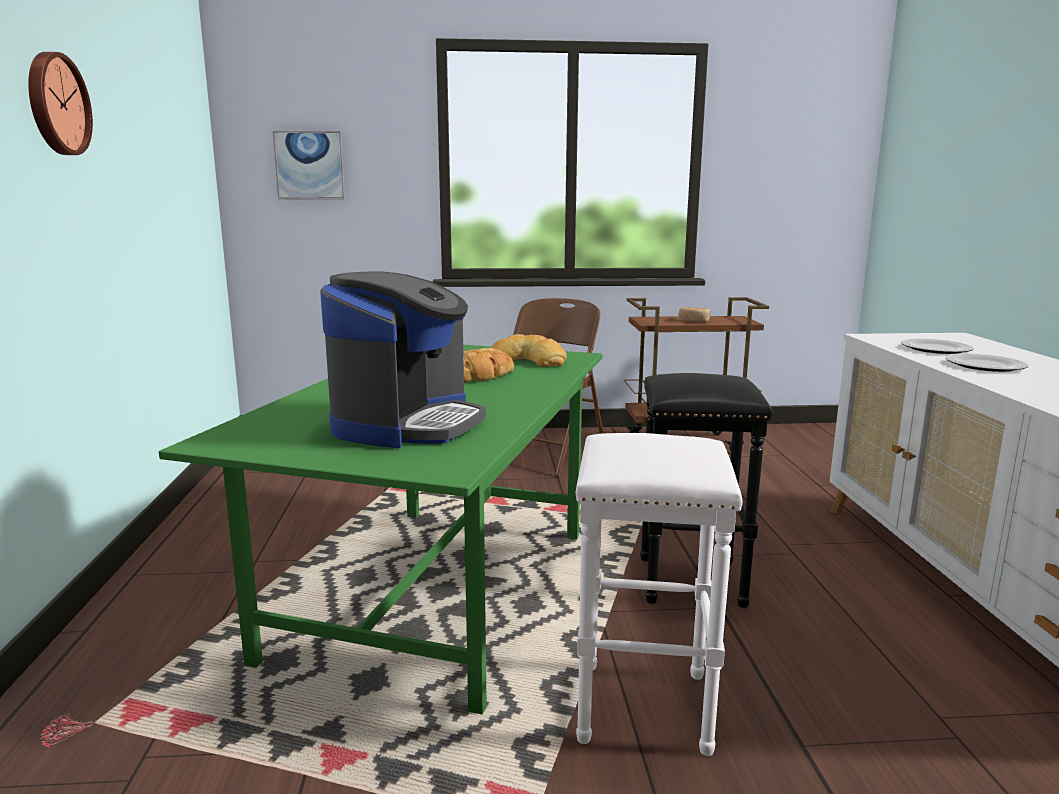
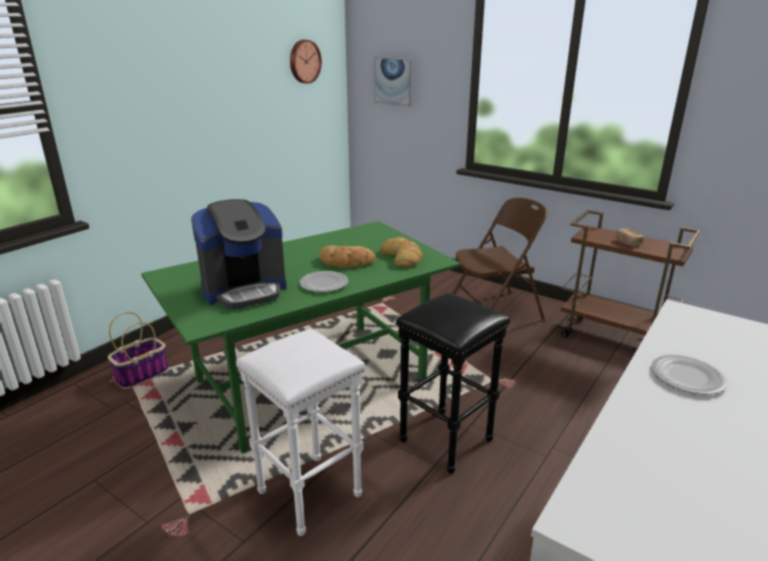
camera: 40 degrees right, 10 degrees up
wall clock [28,52,93,155] -> wall clock moved to [290,40,322,84]
plate [901,338,974,354] -> plate moved to [299,271,348,292]
none -> basket [108,312,169,389]

